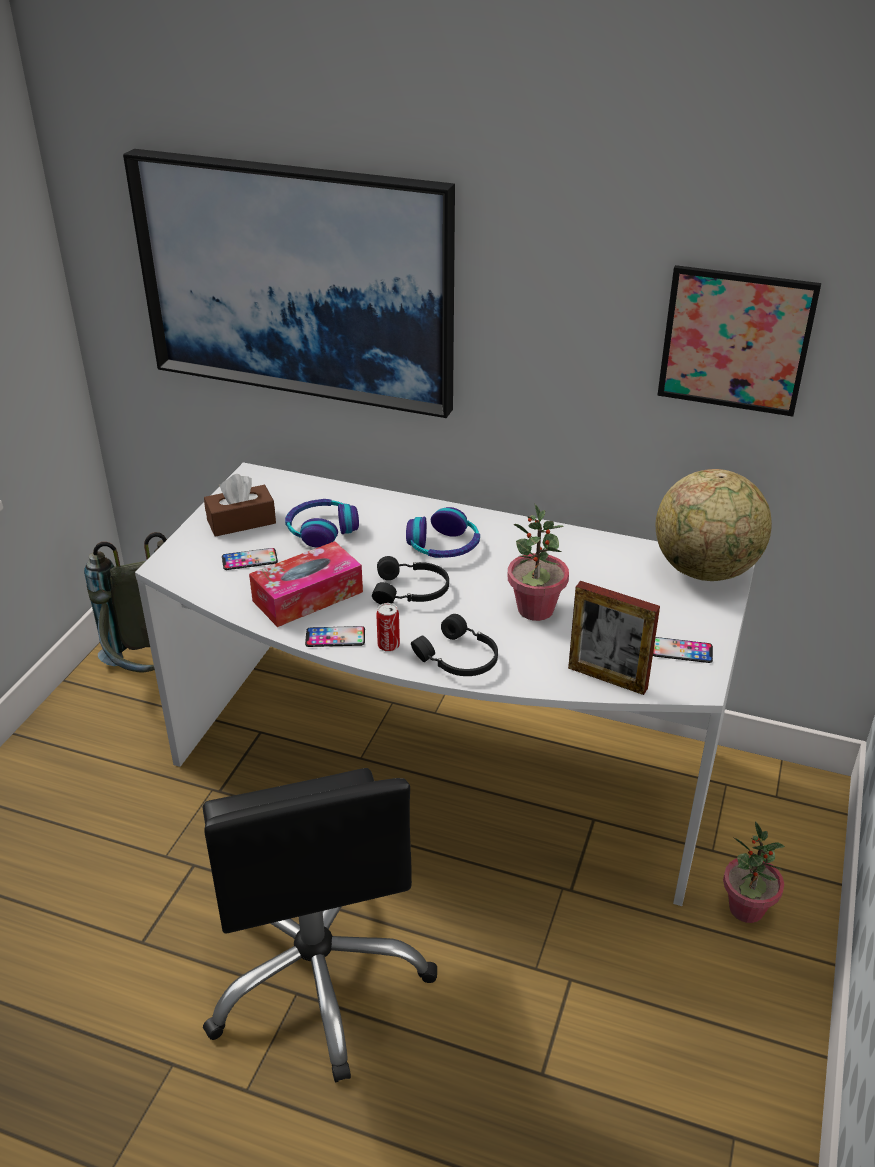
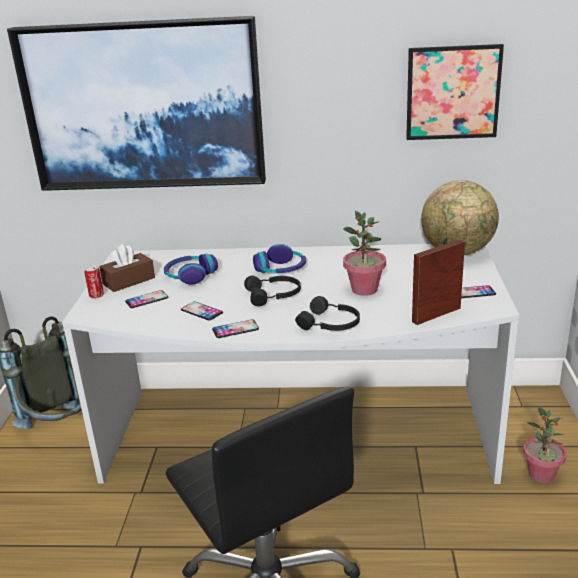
camera: 15 degrees left, 10 degrees down
tissue box [249,541,363,627] -> phone [181,302,223,320]
can [376,603,400,652] -> can moved to [85,265,104,299]
picture frame [568,581,660,695] -> picture frame turned 135 degrees clockwise [412,240,465,325]

